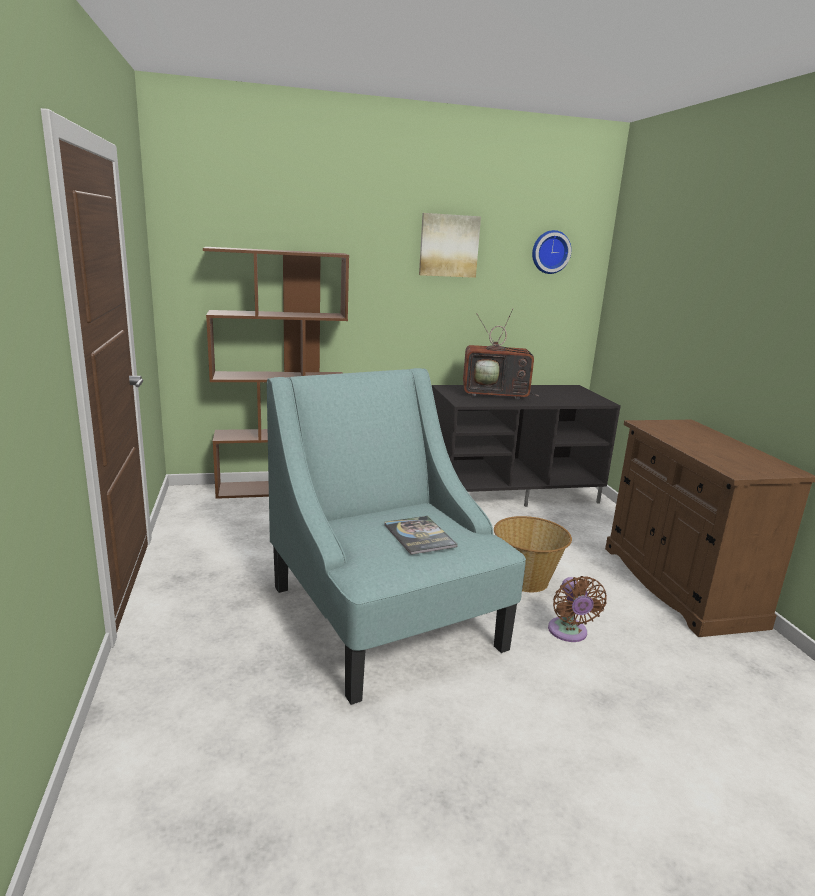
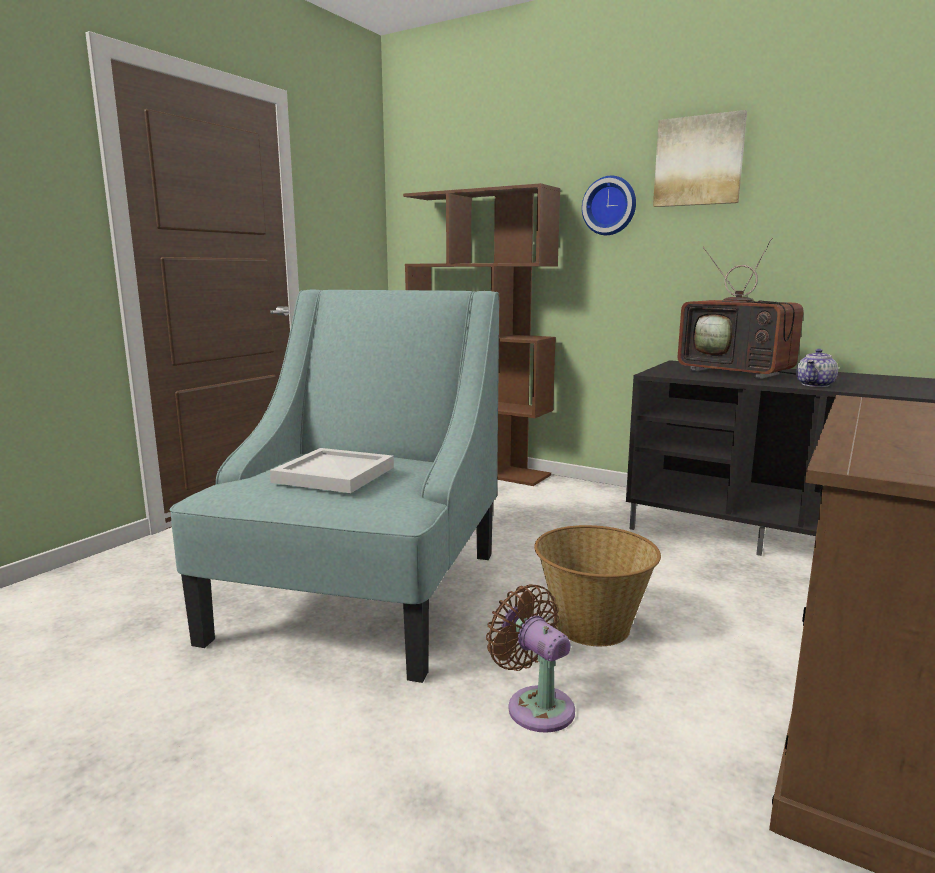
camera: 45 degrees right, 5 degrees down
book [385,516,458,555] -> white tray [270,448,394,493]
wall clock [532,230,571,274] -> wall clock moved to [582,176,636,235]
brown fan [548,576,607,642] -> brown fan turned 105 degrees clockwise [486,584,575,733]
none -> teapot [796,349,838,387]

